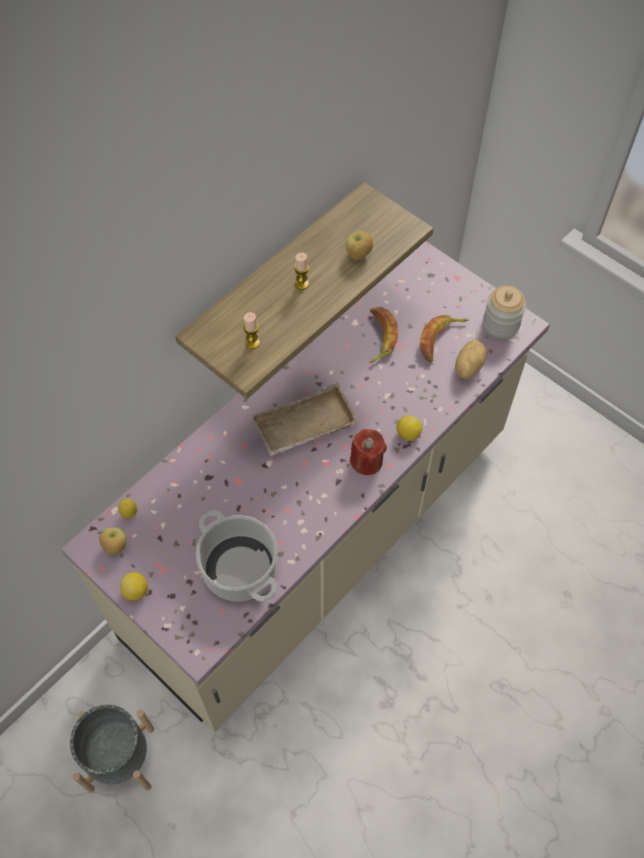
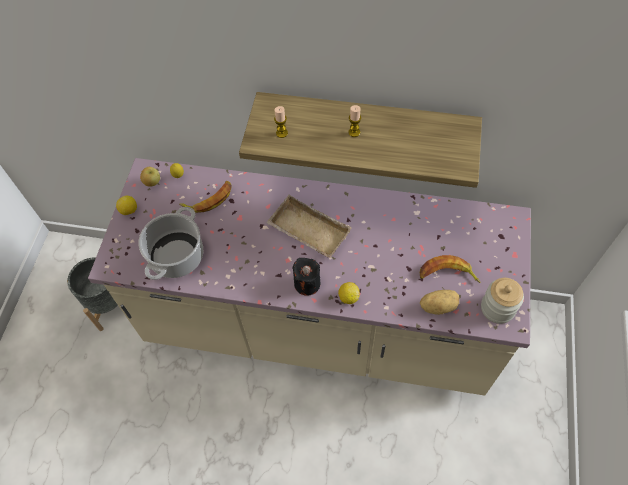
camera: 60 degrees right, 0 degrees up
apple [346,231,373,260] -> none
red candle [350,429,387,475] -> black candle [292,258,320,296]
banana [369,307,398,363] -> banana moved to [179,181,232,213]

